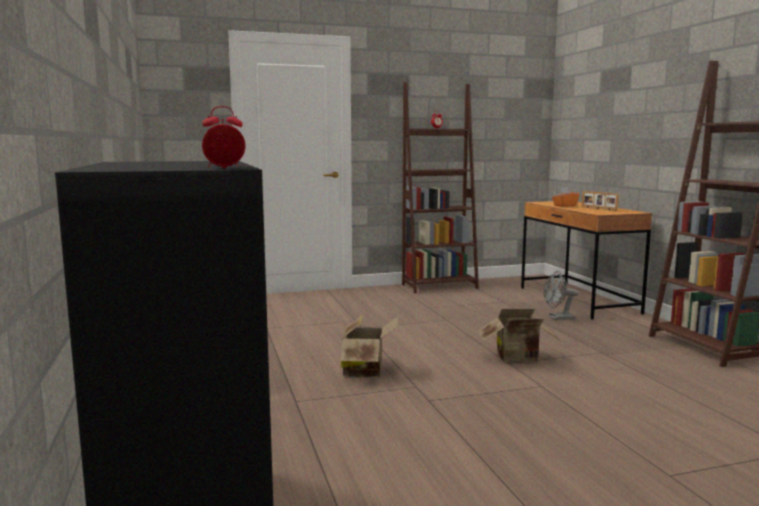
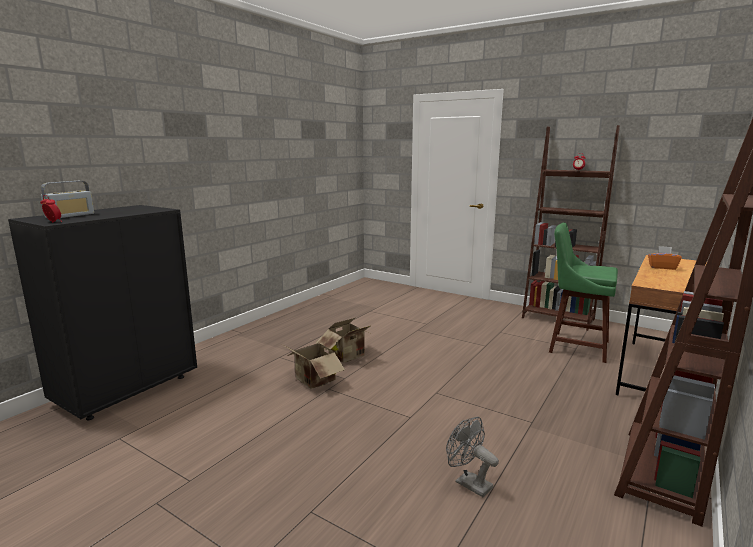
camera: 50 degrees right, 5 degrees up
cardboard box [478,309,560,362] -> cardboard box moved to [283,336,345,389]
grey fan [544,271,579,320] -> grey fan moved to [446,417,499,497]
picture frame [582,191,619,211] -> none
none -> radio [41,181,94,218]
none -> green chair [549,223,618,363]

